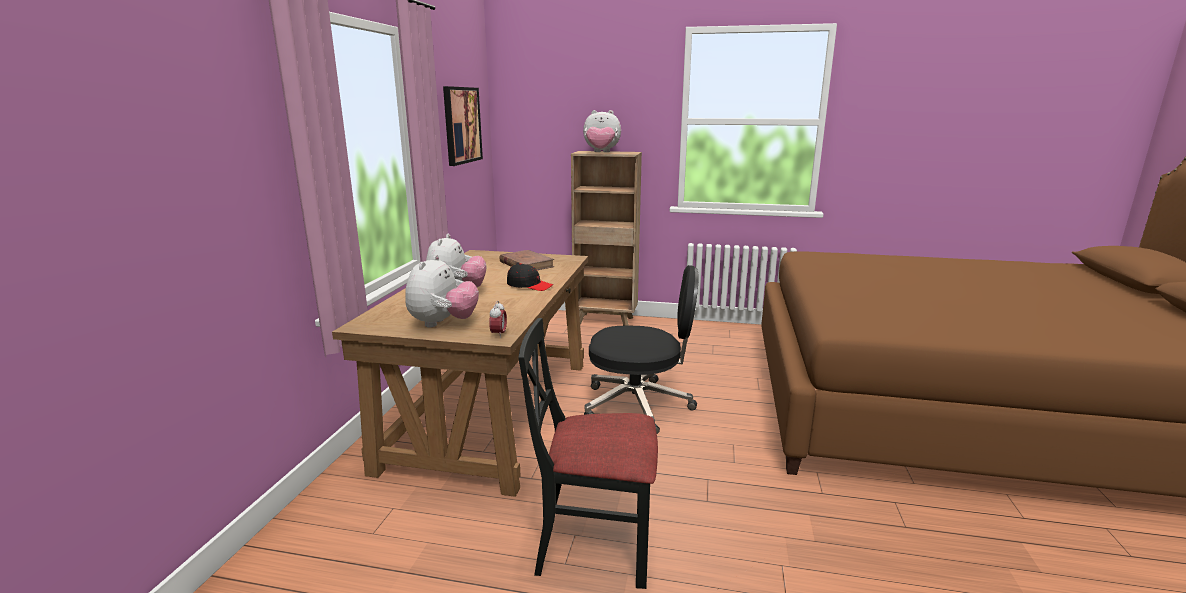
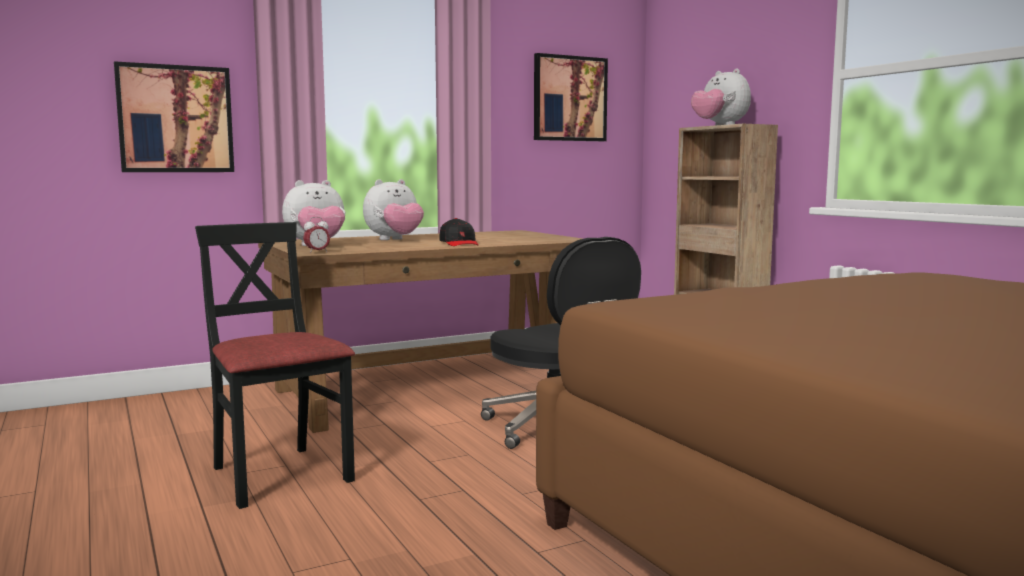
camera: 50 degrees right, 10 degrees down
brown book [499,250,554,270] -> none
none -> picture [114,61,234,172]

